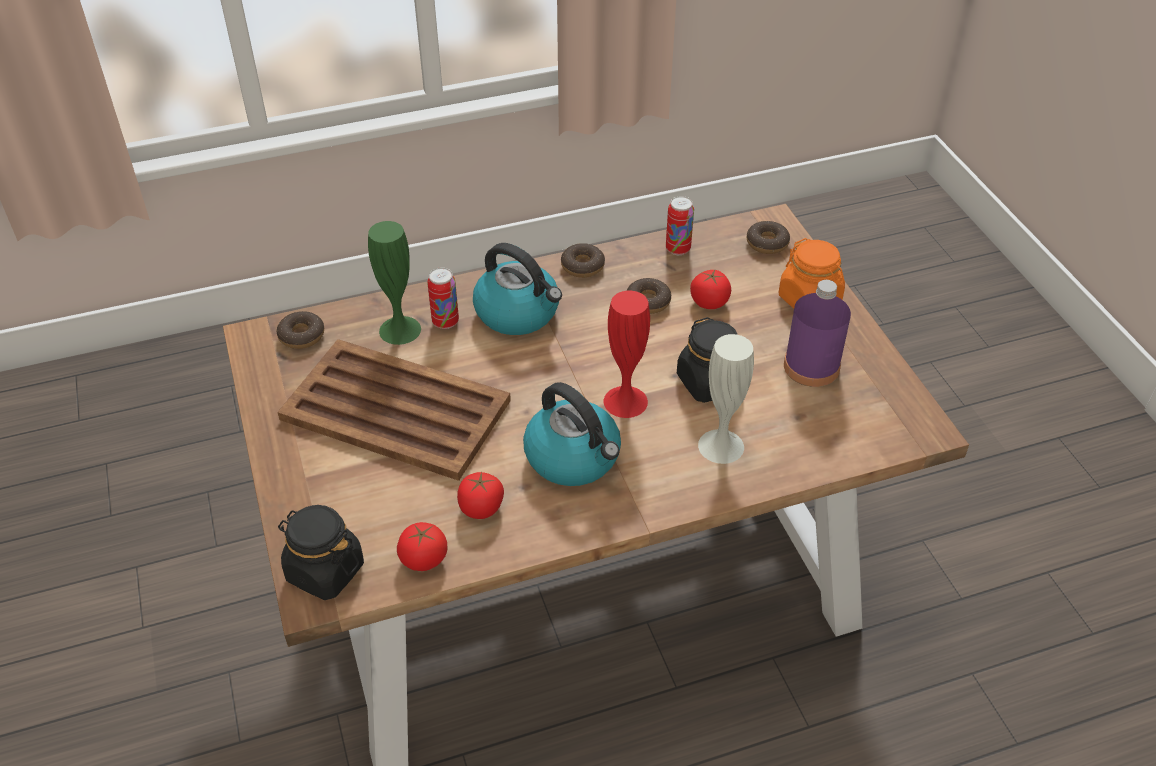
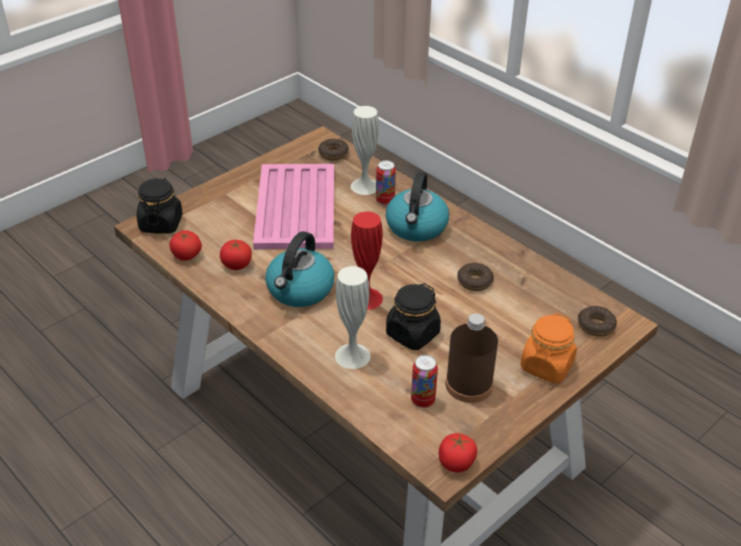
camera: 65 degrees right, 5 degrees down
brown tray [278,339,511,481] -> pink tray [253,164,334,249]
green vase [368,221,421,345] -> white vase [351,106,379,195]
donut [561,243,605,278] -> none
can [666,196,694,255] -> can moved to [411,355,438,408]
tomato [690,270,731,309] -> tomato moved to [439,433,477,472]
purple bottle [784,280,851,387] -> brown bottle [445,313,498,403]

